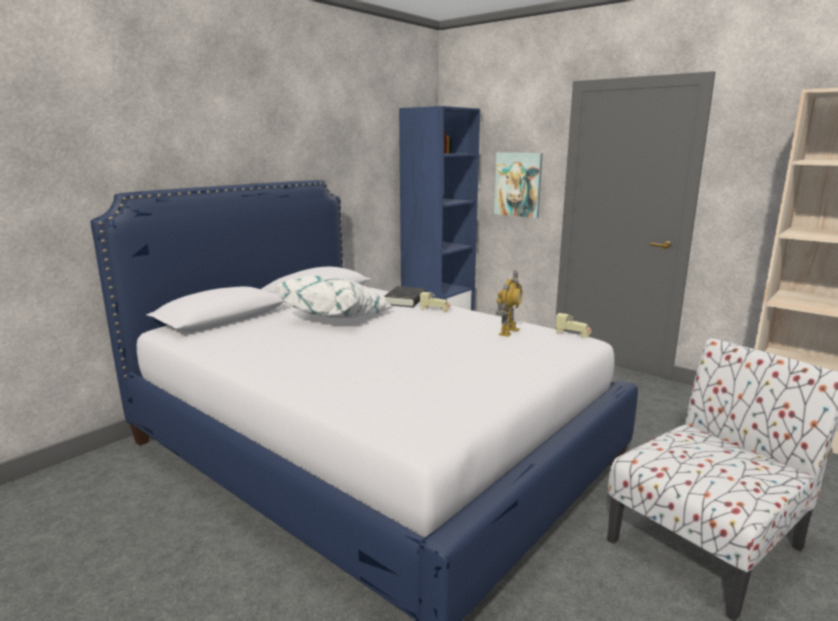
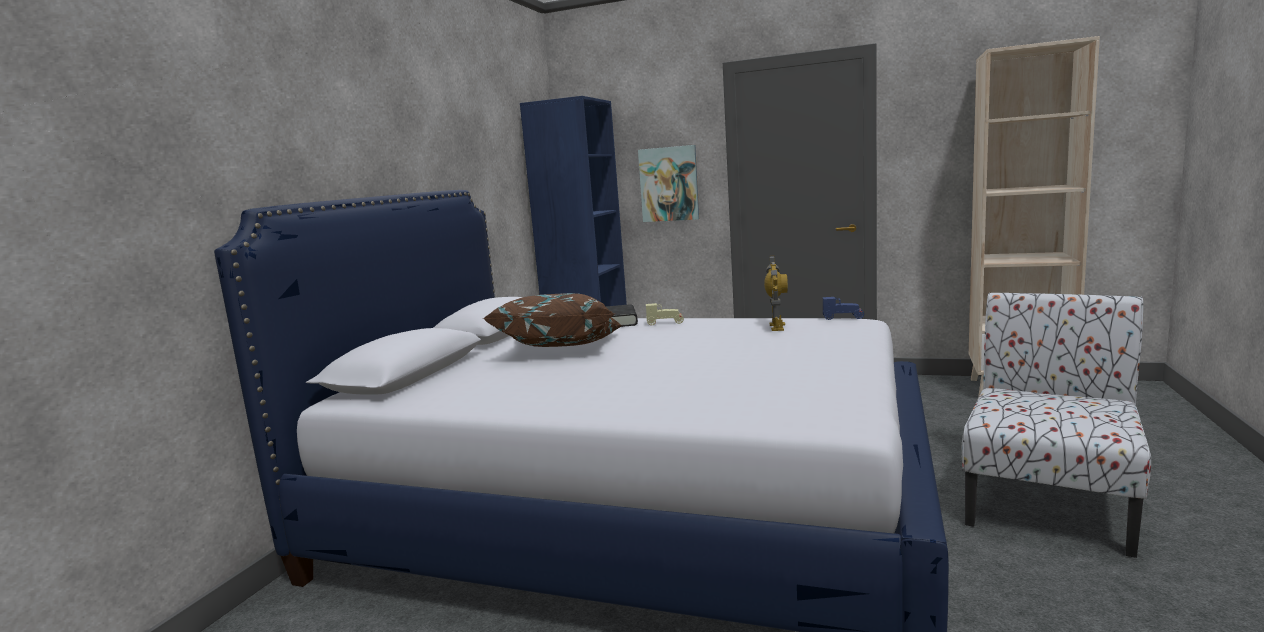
camera: 20 degrees left, 5 degrees down
white pillow [272,276,393,318] -> brown pillow [483,293,622,347]
beige toy car [555,313,591,338] -> blue toy car [823,297,864,320]

